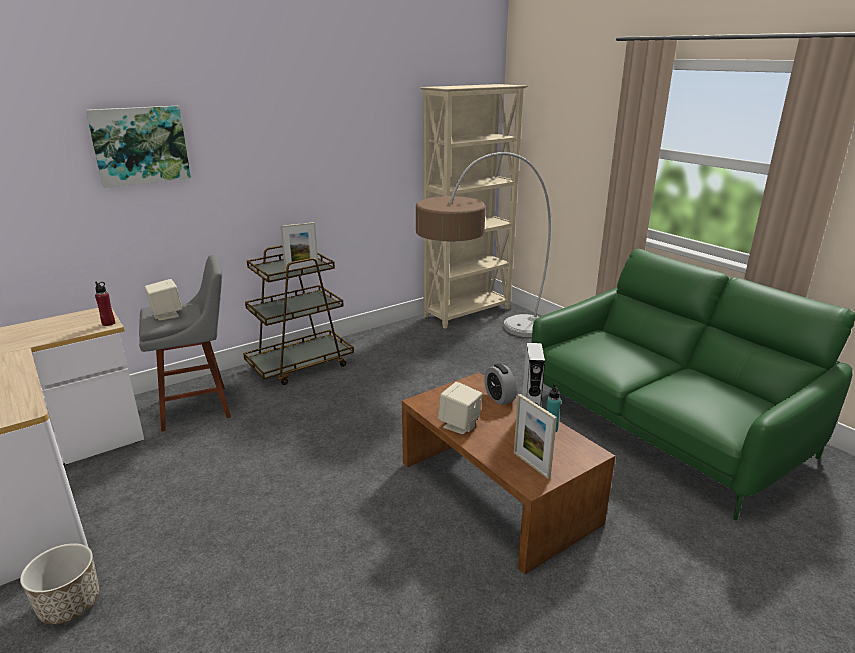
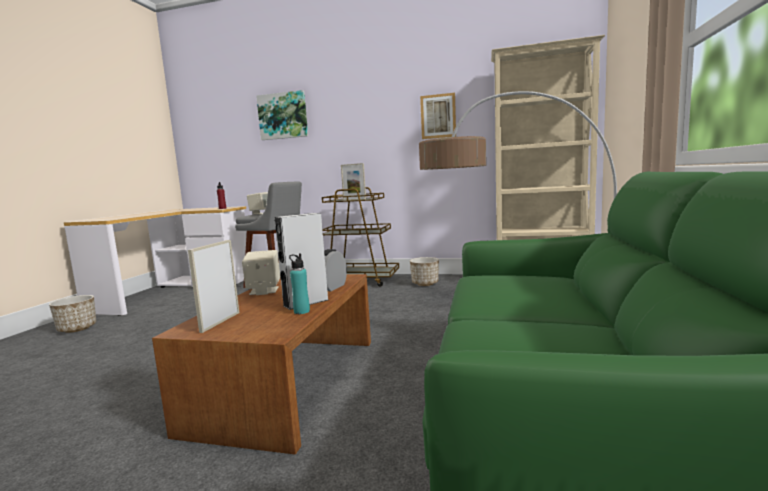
camera: 50 degrees right, 15 degrees down
none -> planter [410,257,439,286]
none -> picture [420,93,456,139]

